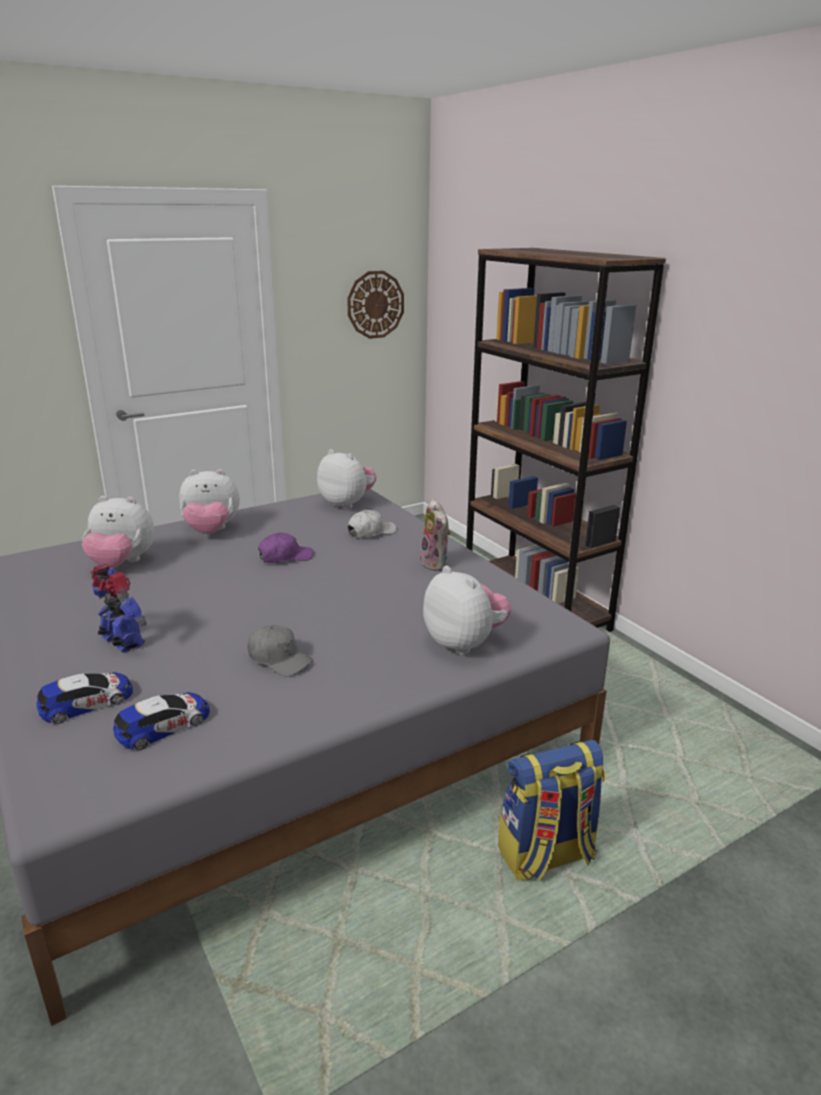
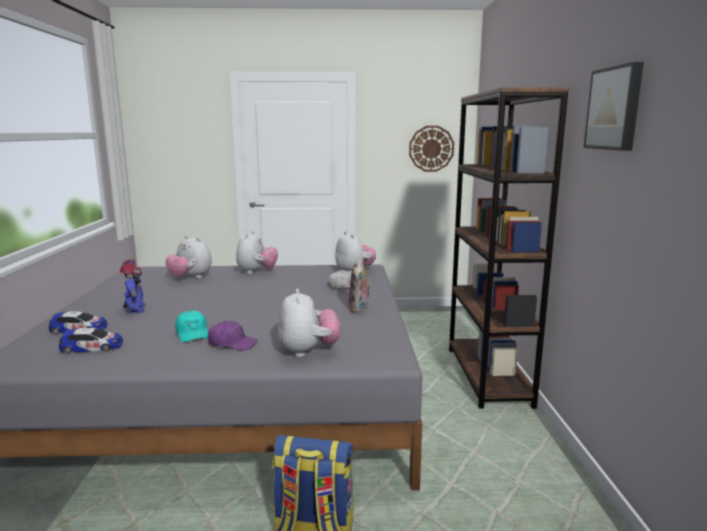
camera: 30 degrees right, 10 degrees down
plush toy [179,469,240,534] -> plush toy turned 105 degrees counterclockwise [236,231,278,274]
grey cap [247,625,314,677] -> turquoise cap [175,310,208,342]
purple cap [258,532,313,563] -> purple cap moved to [208,320,257,350]
none -> picture [583,62,644,151]

